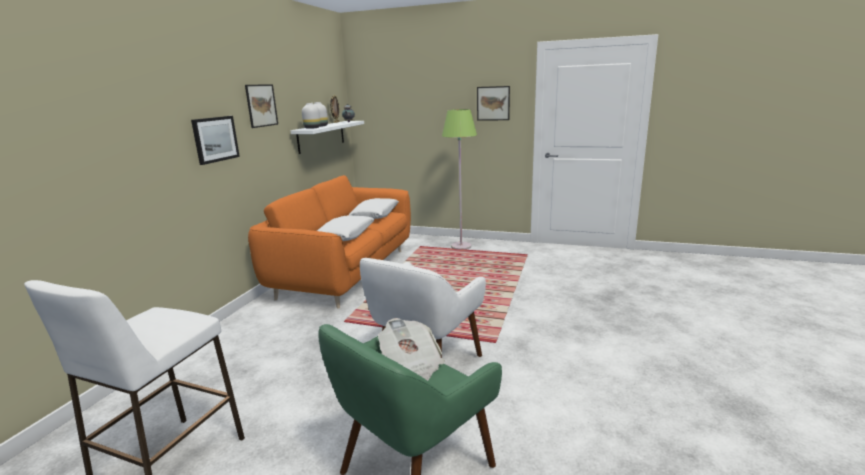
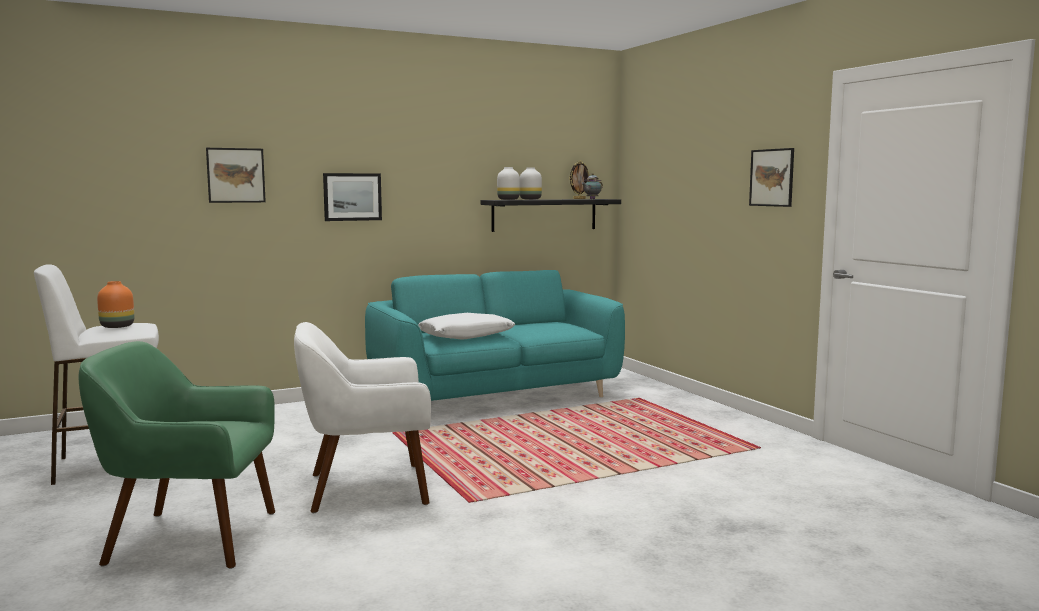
camera: 45 degrees right, 10 degrees down
picture [245,84,278,128] -> picture moved to [206,148,266,203]
orange sofa [248,175,411,309] -> turquoise sofa [365,270,625,401]
white shelf [290,121,364,154] -> black shelf [481,199,621,232]
white pillow [349,198,399,219] -> none
newspaper [378,318,445,381] -> none
green floor lamp [442,109,477,250] -> none
none -> orange vase [97,281,134,328]

